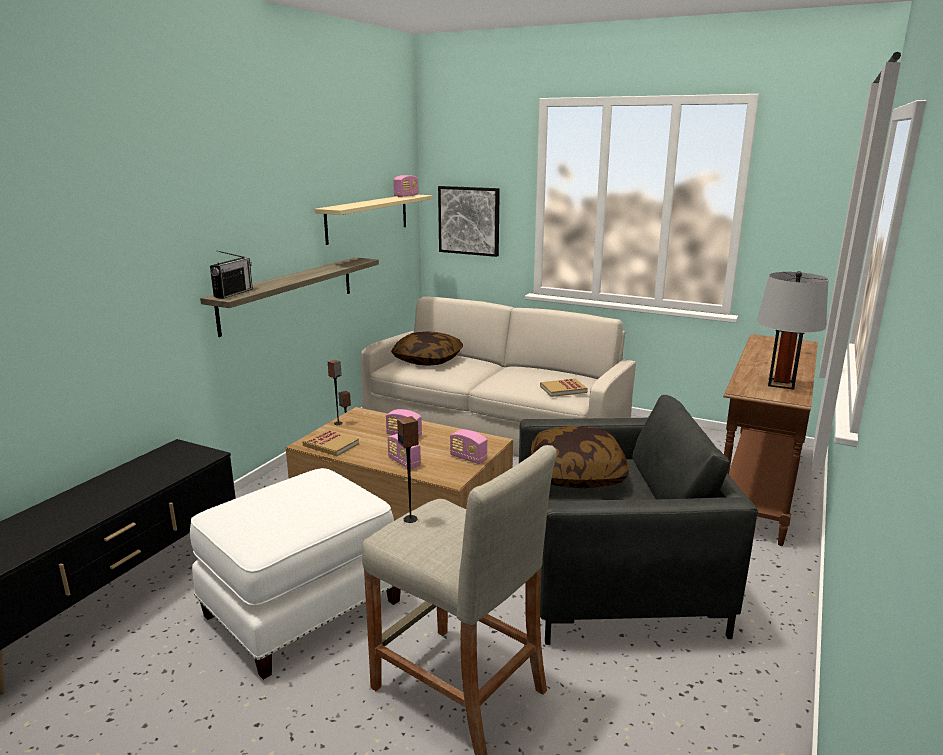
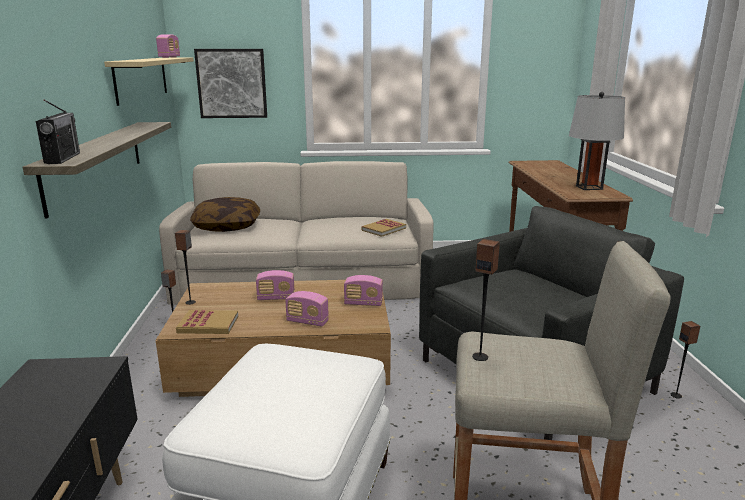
camera: 30 degrees left, 0 degrees up
pillow [531,426,629,488] -> none
none -> speaker [671,321,700,399]

